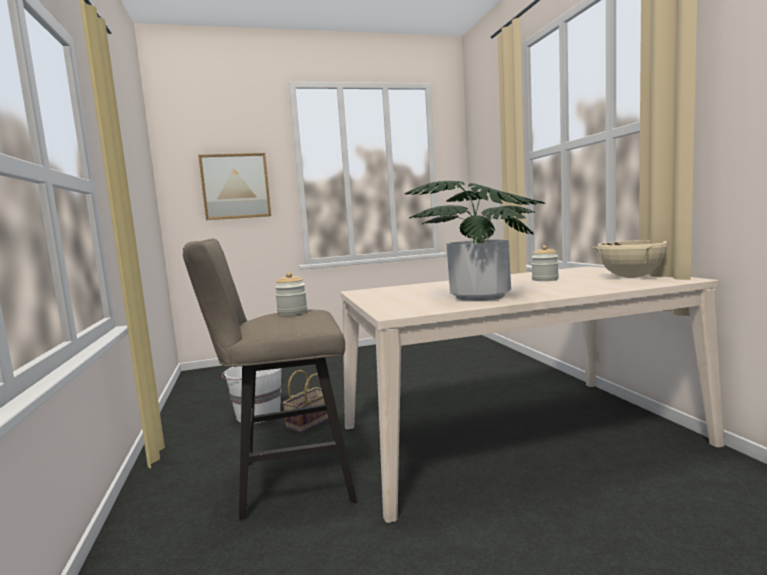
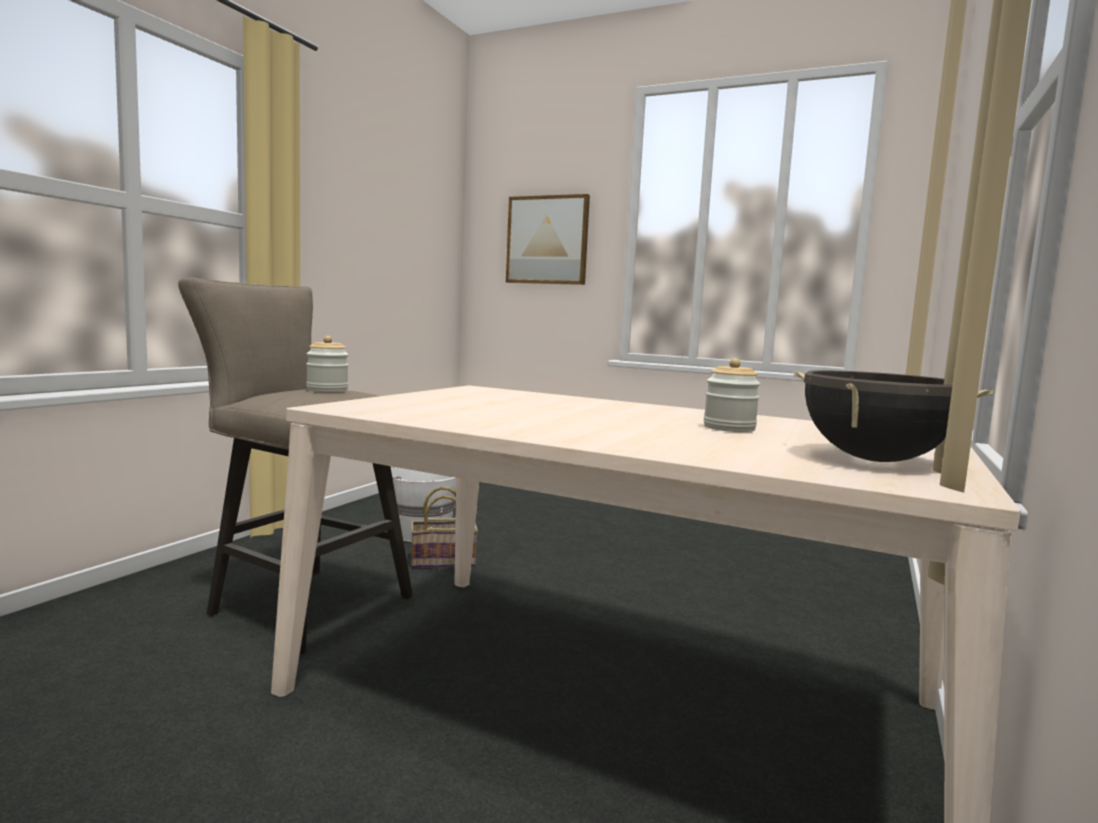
camera: 40 degrees right, 0 degrees up
potted plant [404,181,545,301] -> none
beige cooking pot [591,240,668,278] -> black cooking pot [793,370,994,462]

